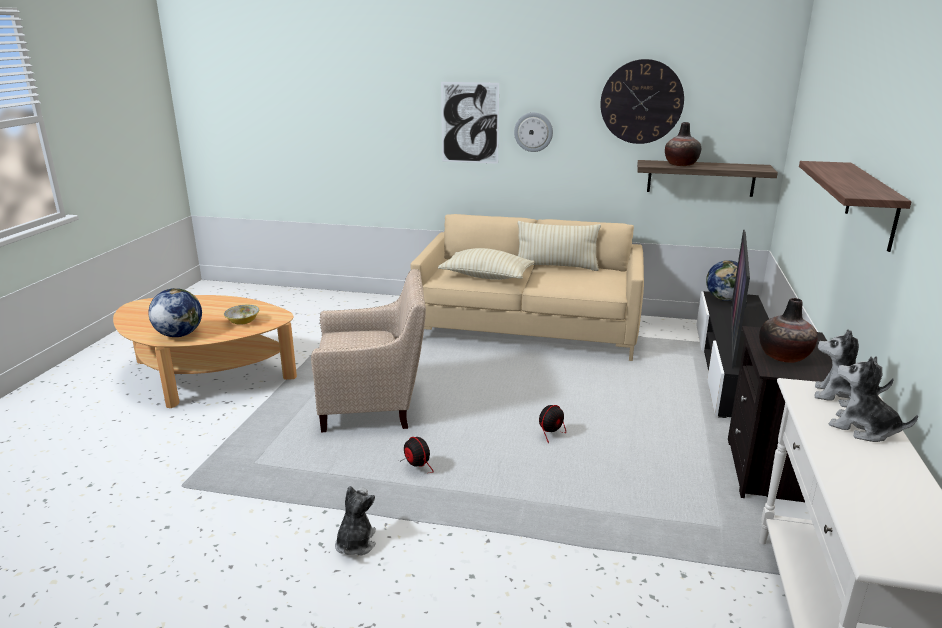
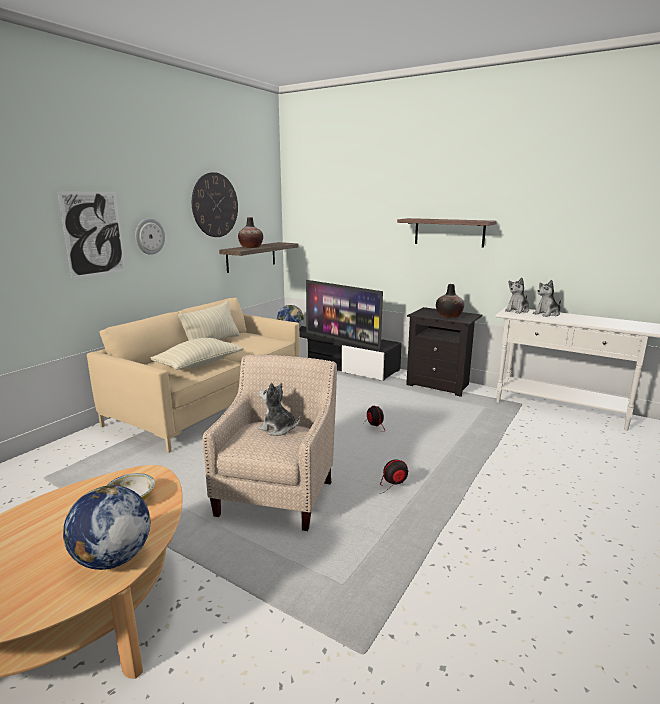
camera: 70 degrees left, 5 degrees down
plush toy [335,486,376,556] -> plush toy moved to [258,383,300,436]

